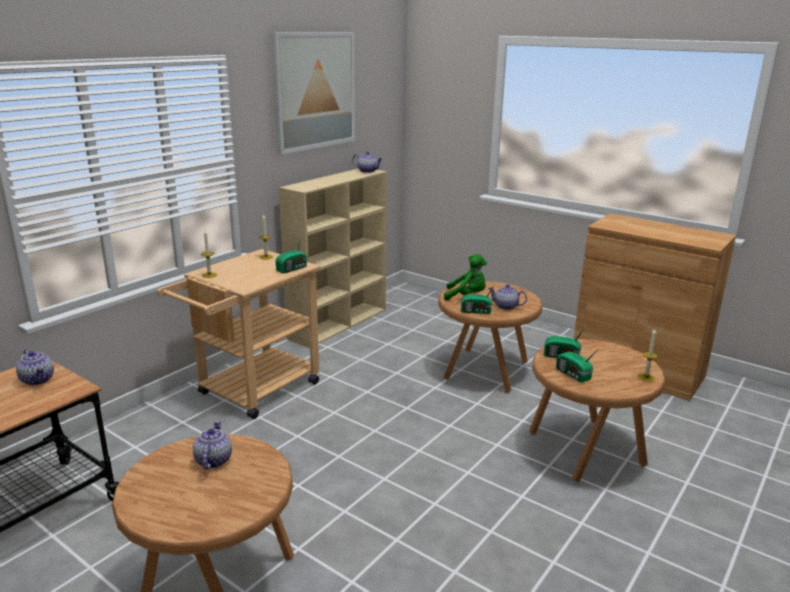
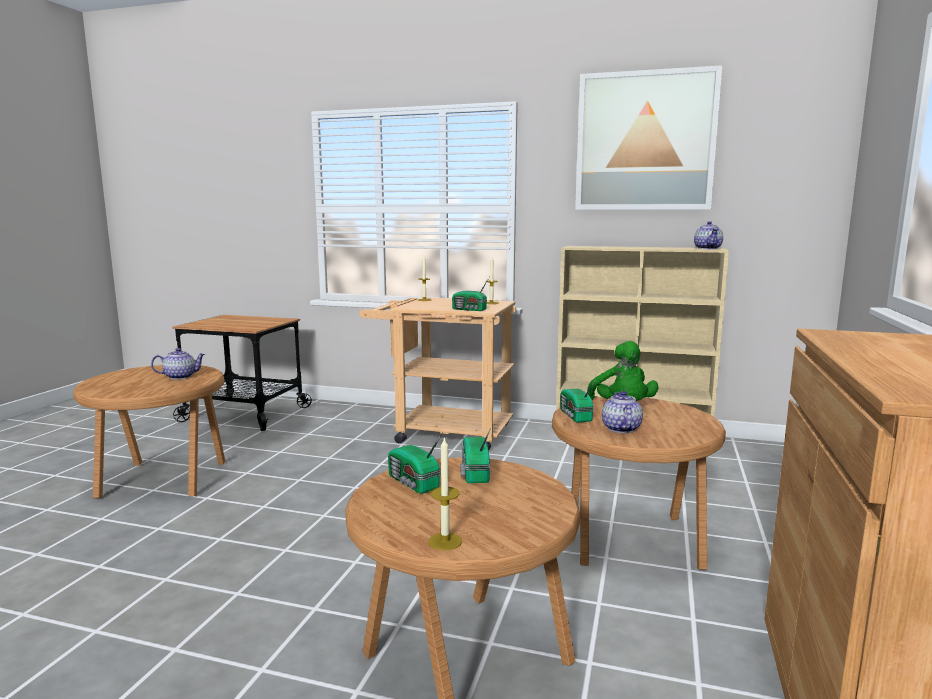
camera: 70 degrees right, 10 degrees down
teapot [16,349,54,385] -> none
radio [556,348,599,383] -> radio turned 75 degrees counterclockwise [388,432,443,494]

